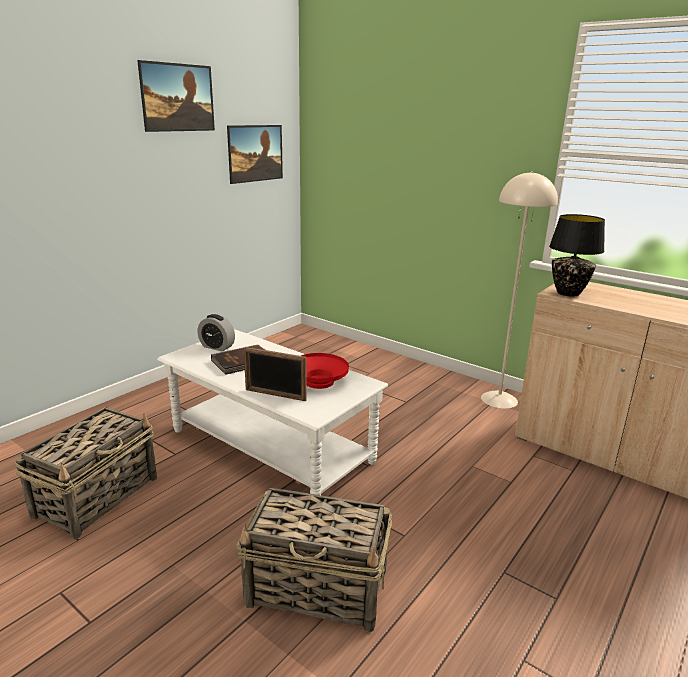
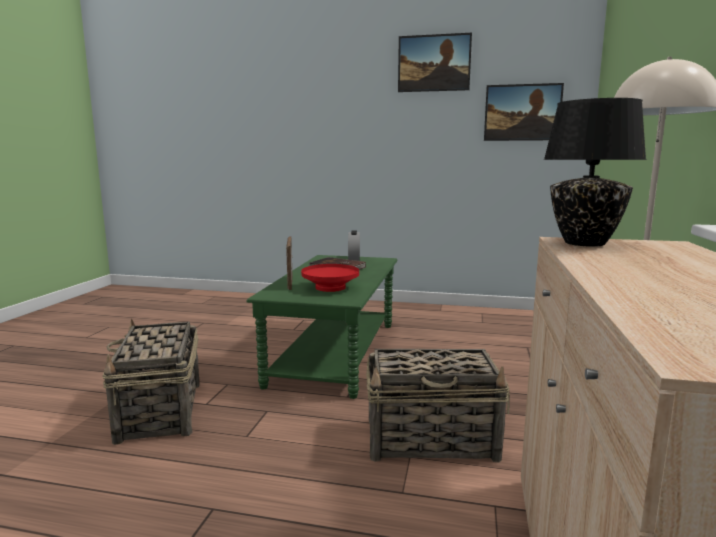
camera: 65 degrees right, 10 degrees down
basket [15,407,157,539] -> basket moved to [366,349,510,463]
white coffee table [157,330,388,495] -> green coffee table [246,255,398,399]

